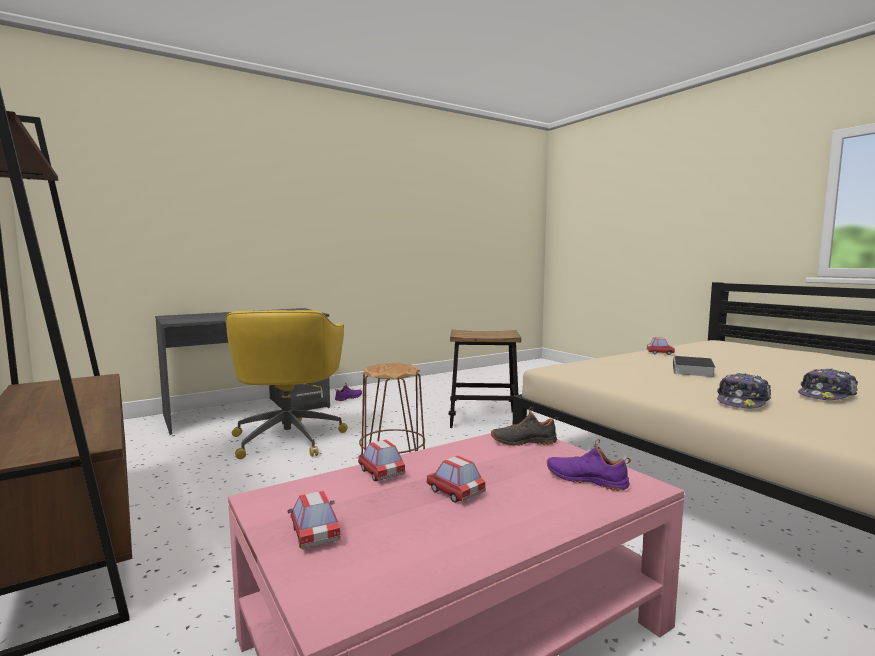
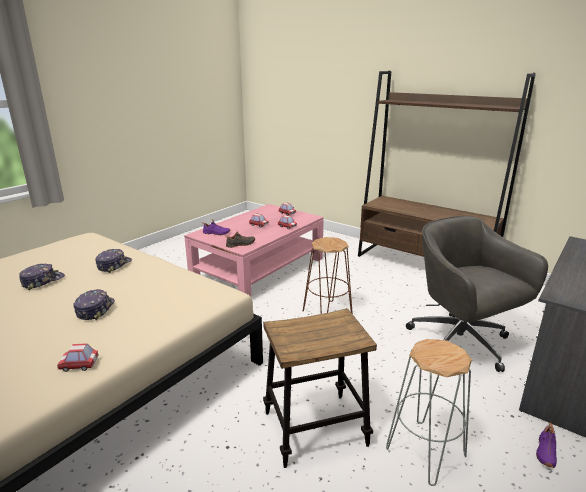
camera: 160 degrees right, 15 degrees up
yellow office chair [226,310,348,459] -> grey office chair [406,216,548,372]
book [673,356,716,377] -> cap [73,289,115,320]
none -> grey stool [386,339,472,486]

